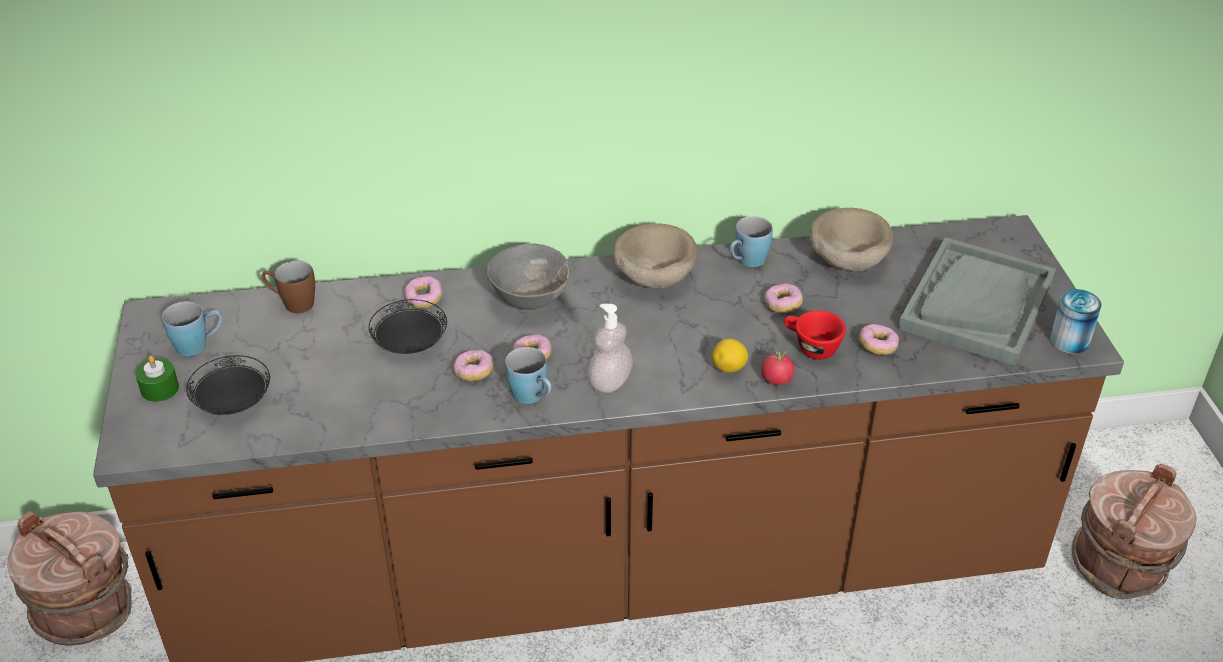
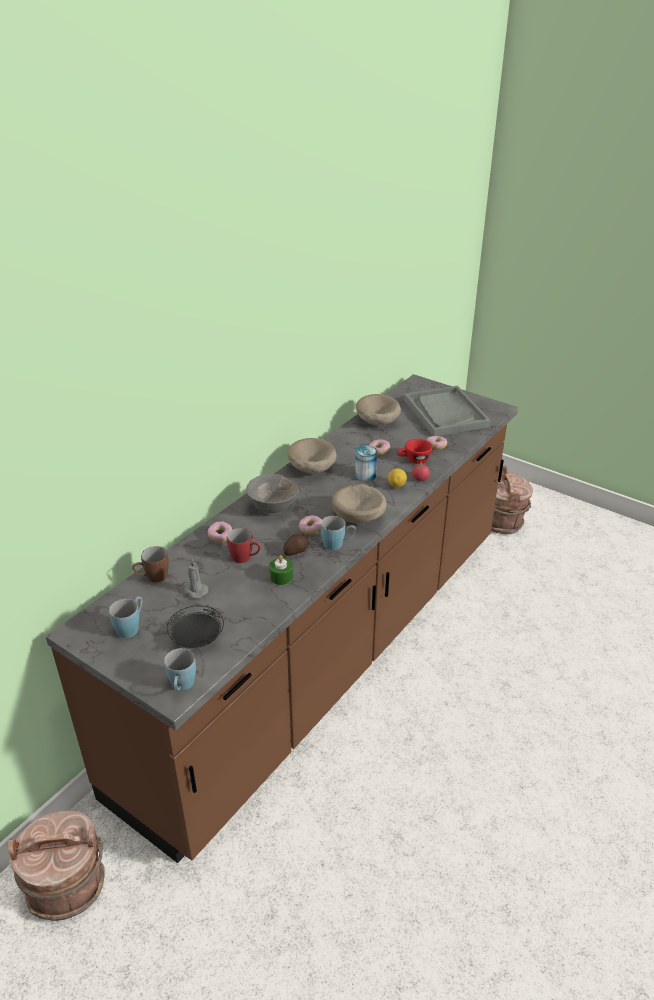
camera: 45 degrees left, 5 degrees down
green candle [135,356,179,402] -> green candle moved to [269,555,293,585]
black plate [369,299,447,354] -> red mug [227,528,261,563]
donut [454,350,493,381] -> potato [283,534,309,556]
soap dispenser [588,304,633,393] -> beige bowl [332,484,387,523]
blue mug [730,216,773,267] -> blue mug moved to [164,648,196,691]
can [1050,289,1102,354] -> can moved to [355,445,377,481]
none -> grey candle [184,559,208,599]

